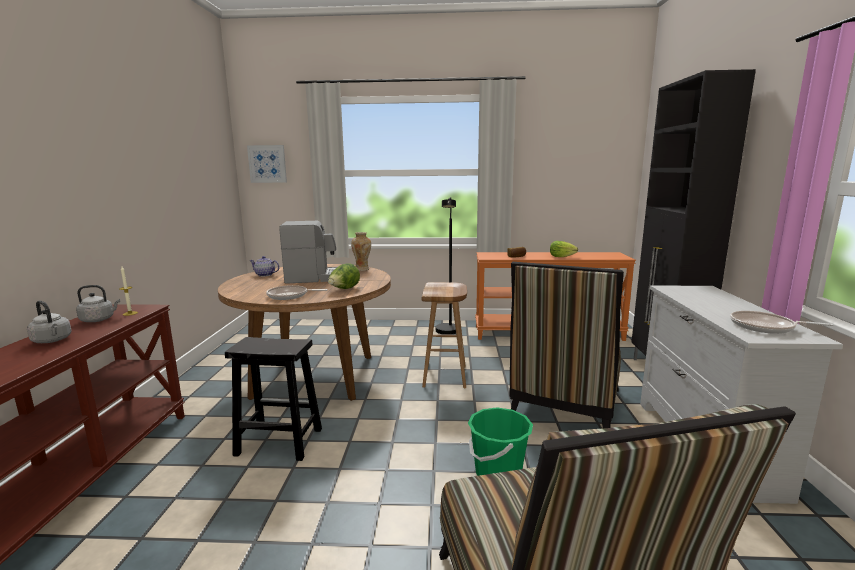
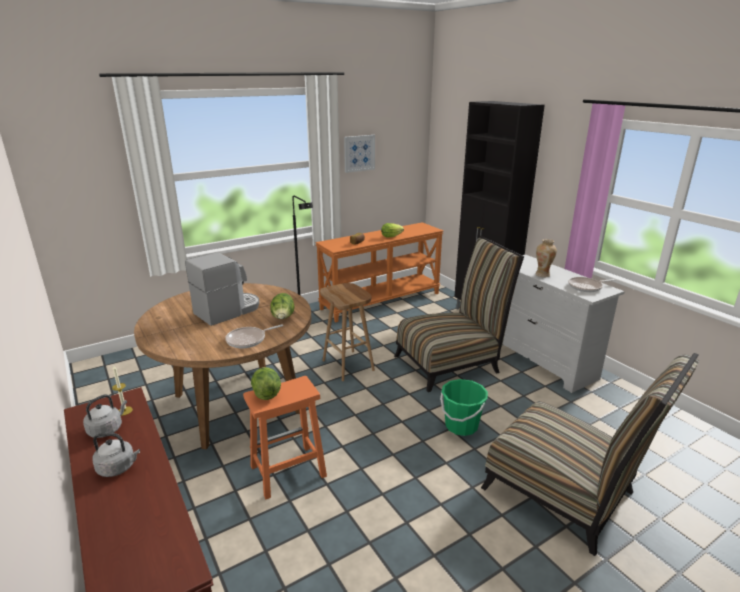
camera: 35 degrees left, 10 degrees up
black stool [225,337,322,461] -> orange stool [243,376,327,500]
picture [247,145,287,183] -> picture moved to [344,135,375,173]
teapot [249,256,279,277] -> none
vase [351,232,371,271] -> vase moved to [535,239,557,277]
chair [510,262,624,428] -> chair turned 105 degrees counterclockwise [394,236,524,392]
none -> lettuce [251,367,281,400]

